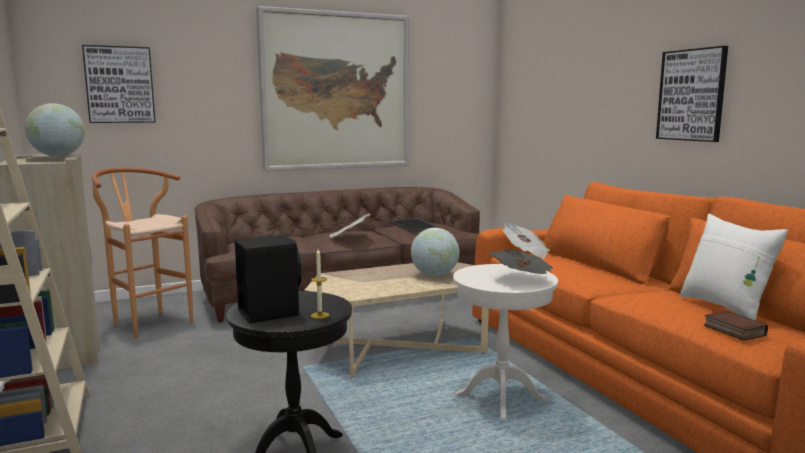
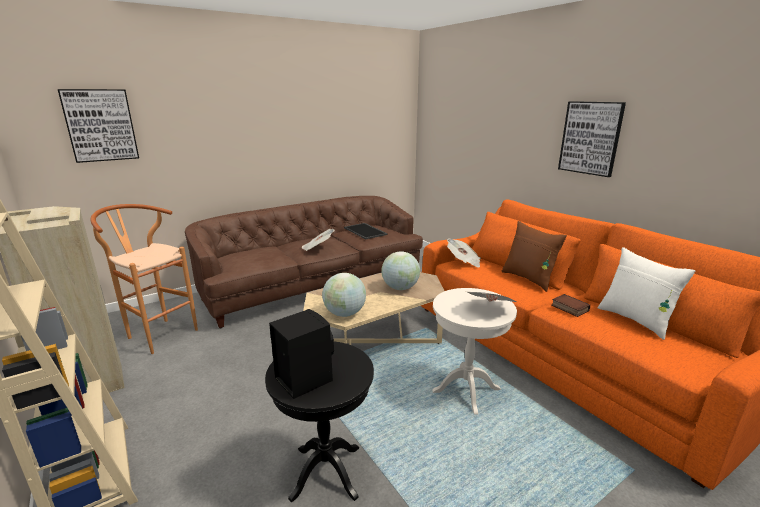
camera: 10 degrees left, 10 degrees up
globe [25,103,85,156] -> globe moved to [322,273,366,317]
picture [256,6,409,171] -> none
candle [311,249,329,319] -> none
book [704,311,768,341] -> book moved to [551,294,590,317]
none -> brown pillow [501,221,567,292]

